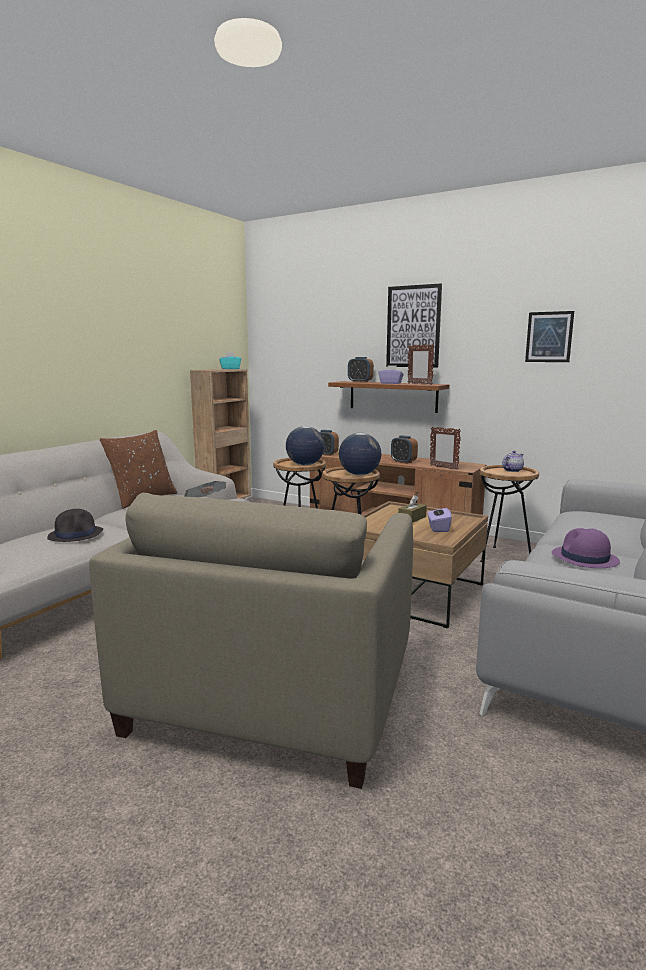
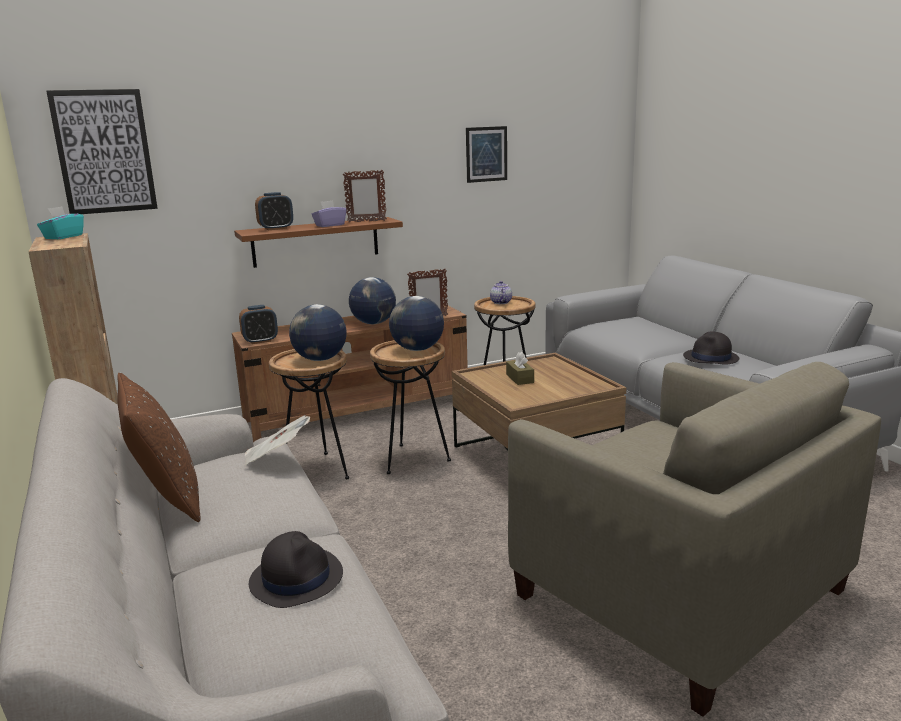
camera: 55 degrees left, 5 degrees up
picture [386,283,442,367] -> picture moved to [46,89,158,214]
alarm clock [391,435,418,464] -> globe [349,277,396,324]
purple tissue box [427,508,452,532] -> none
purple hat [552,528,620,568] -> black hat [683,332,739,365]

